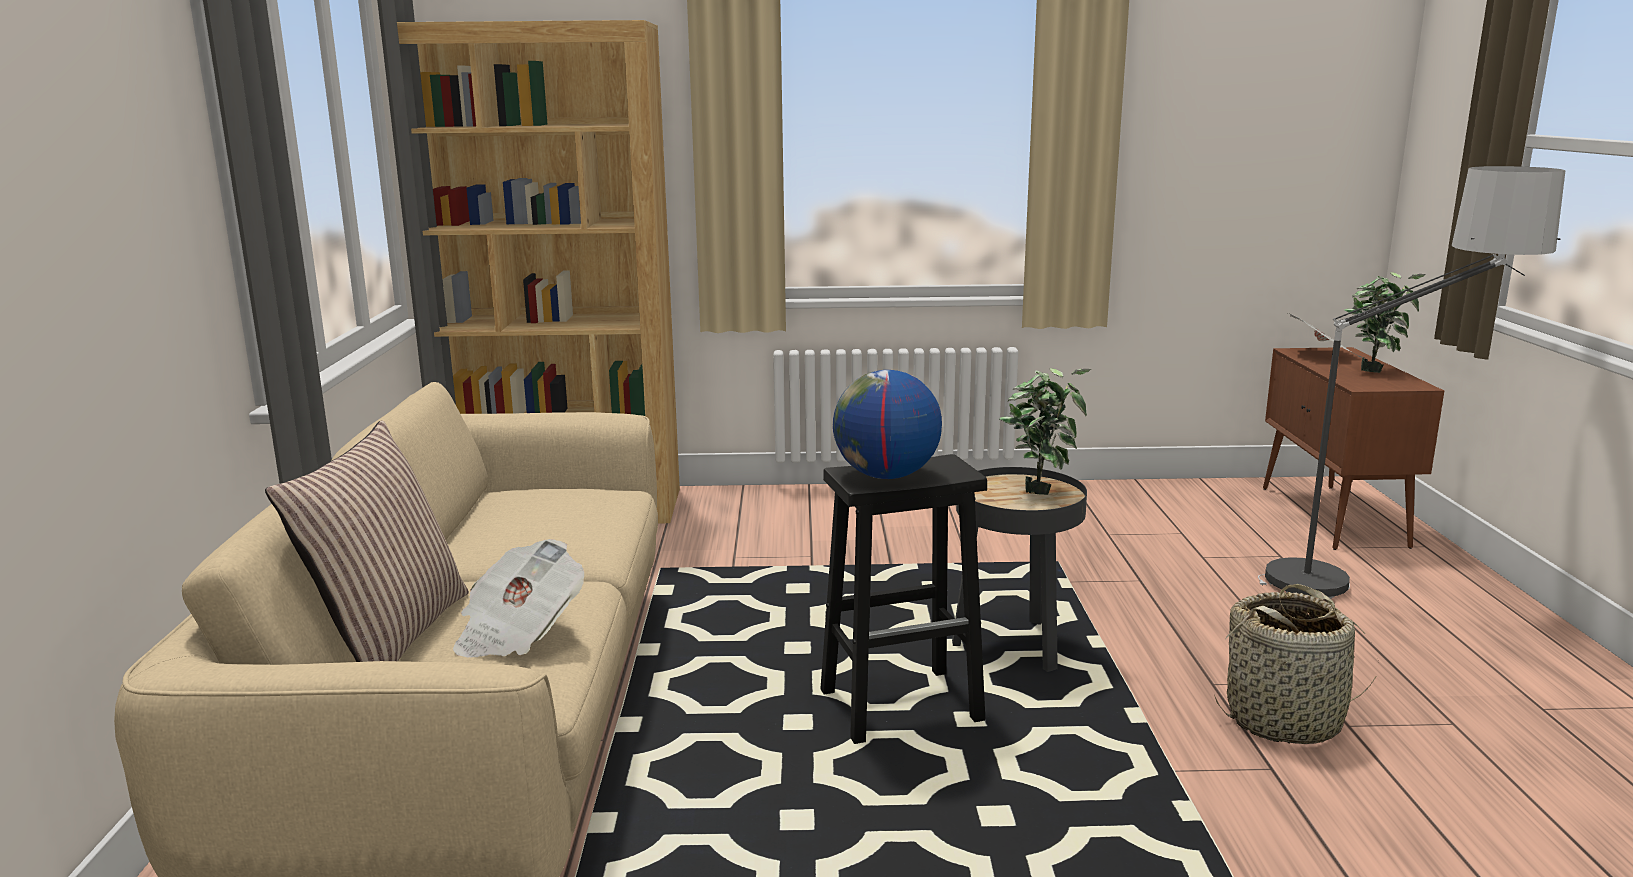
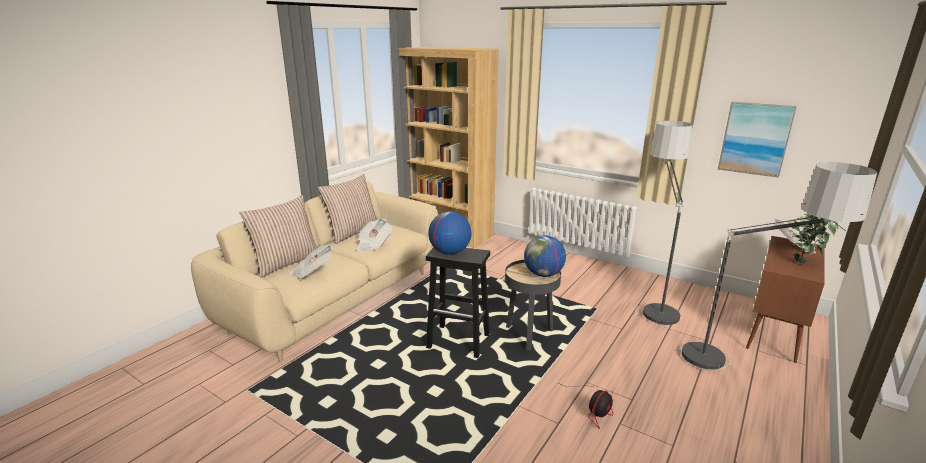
camera: 35 degrees right, 5 degrees up
potted plant [1000,368,1091,495] -> globe [524,235,566,277]
basket [1214,584,1376,744] -> fan [557,382,613,429]
none -> pillow [318,174,377,244]
none -> newspaper [357,219,393,252]
none -> floor lamp [635,121,693,328]
none -> picture [718,102,797,178]

